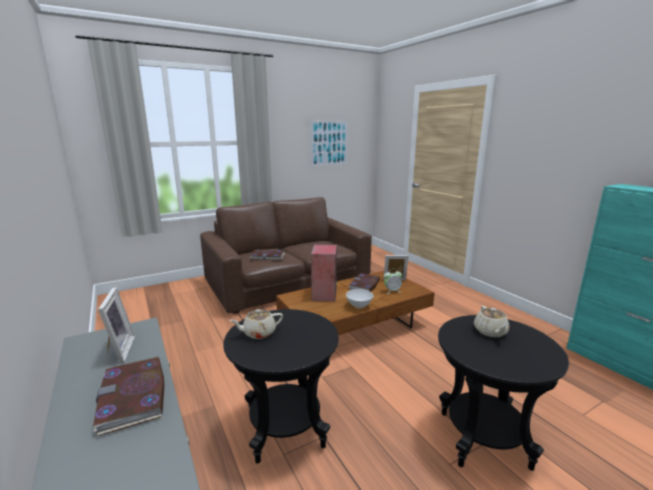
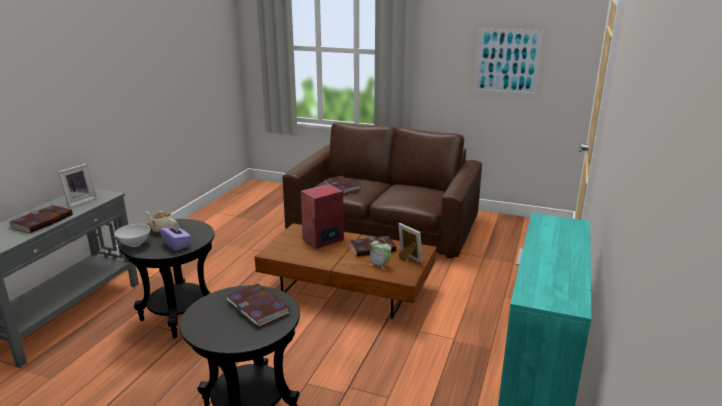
camera: 50 degrees right, 5 degrees up
white bowl [346,289,373,308] -> white bowl moved to [115,224,151,247]
beige teapot [474,306,509,337] -> book [227,284,290,327]
none -> purple tissue box [160,221,191,251]

